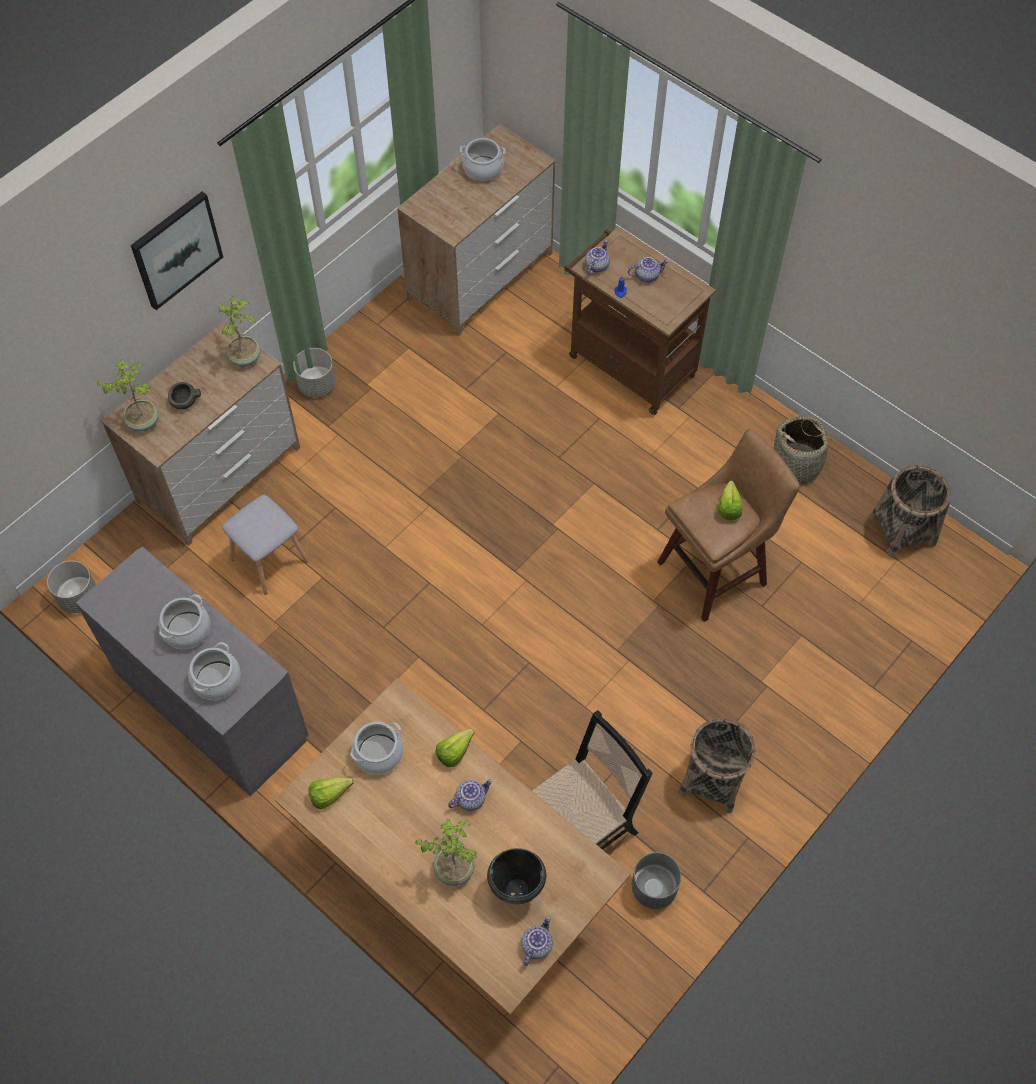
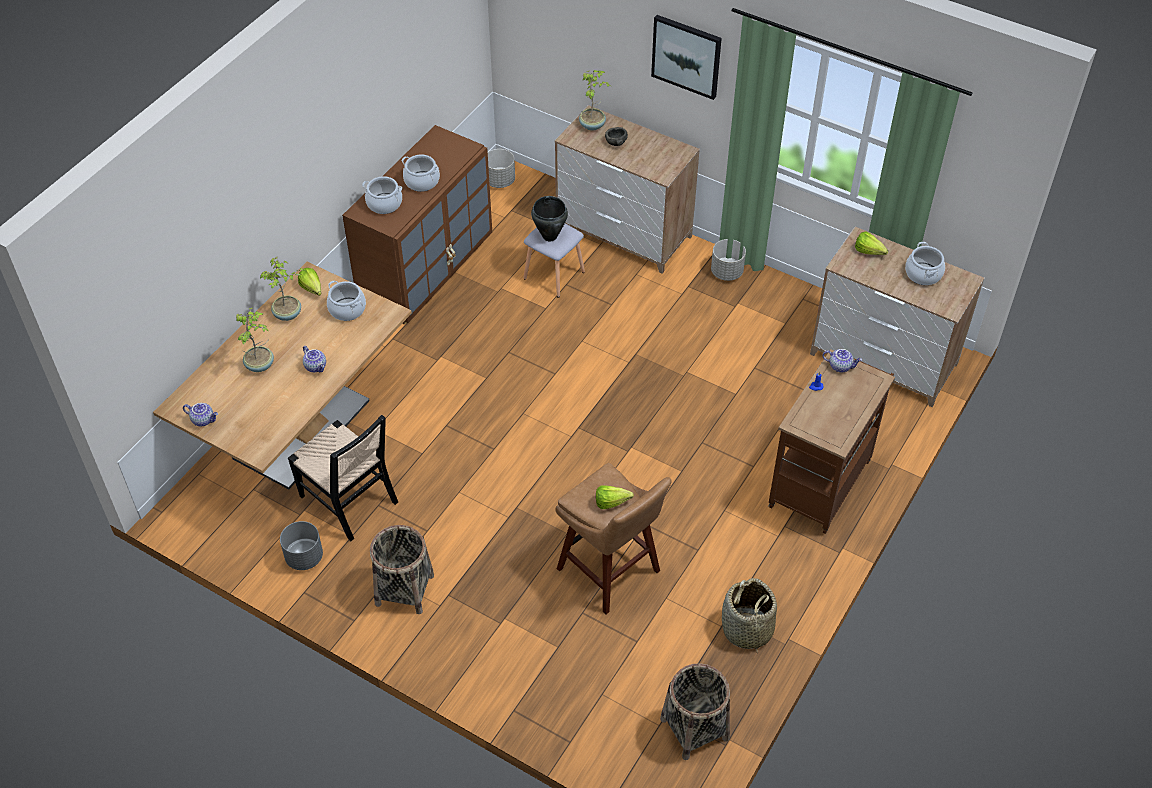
camera: 80 degrees right, 10 degrees down
grey cabinet [76,546,309,797] -> brown cabinet [342,125,492,325]
potted plant [219,294,261,366] -> potted plant moved to [259,257,305,321]
lettuce [435,729,474,767] -> lettuce moved to [855,232,888,255]
black cooking pot [487,848,546,904] -> black cooking pot moved to [531,196,568,241]
teapot [628,257,669,283] -> none

